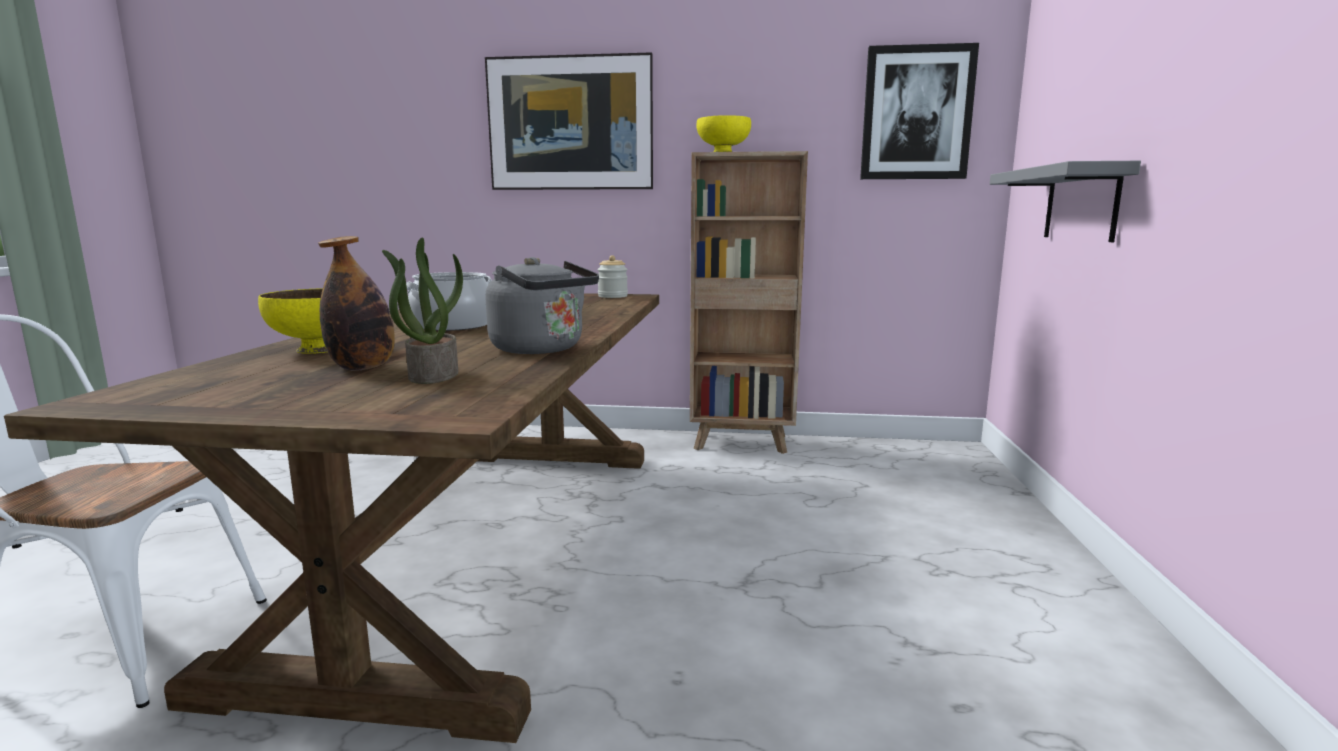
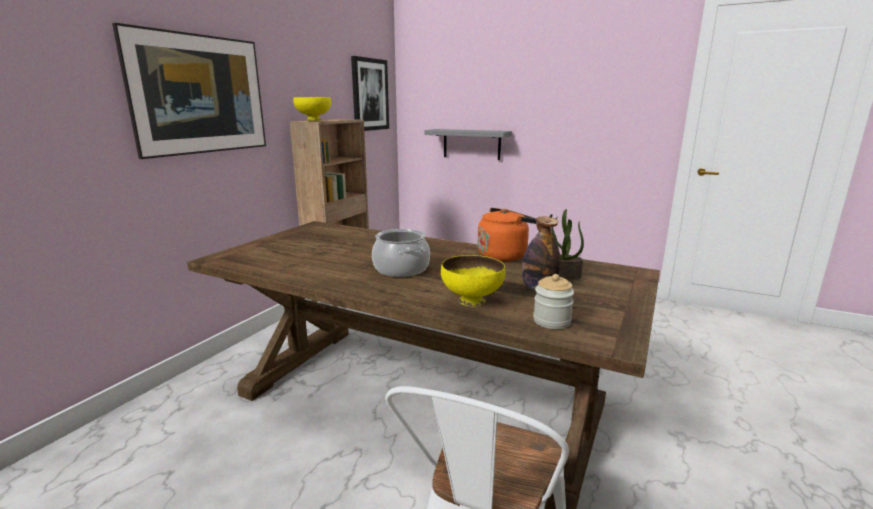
camera: 70 degrees left, 5 degrees up
grey kettle [485,257,599,354] -> orange kettle [477,208,537,262]
jar [597,255,628,298] -> jar moved to [533,274,574,329]

